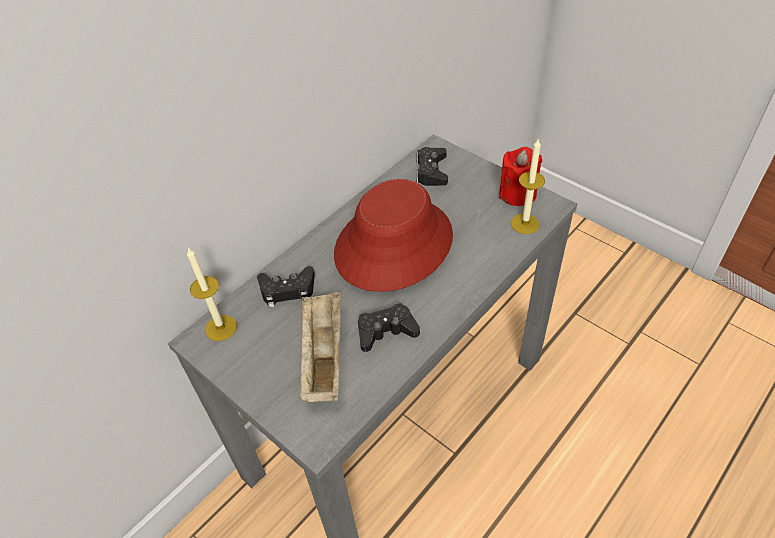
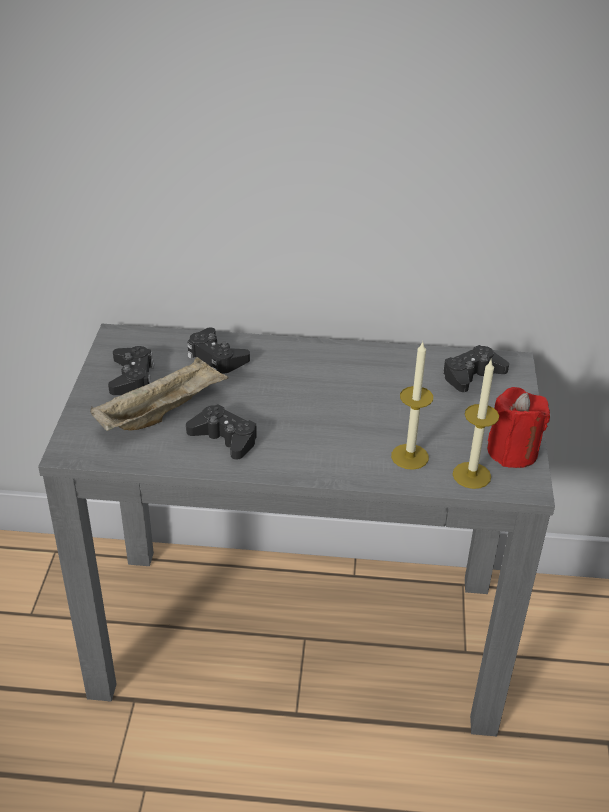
camera: 50 degrees right, 10 degrees down
candle [187,248,237,341] -> candle moved to [391,342,433,470]
red hat [334,179,453,292] -> none
none -> black game controller [108,346,154,395]

